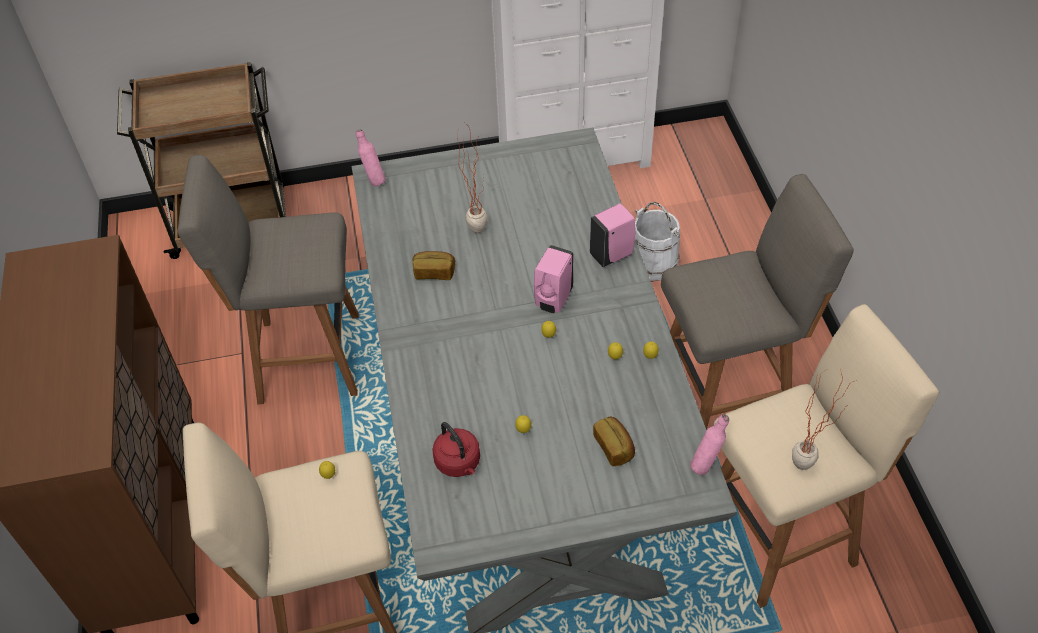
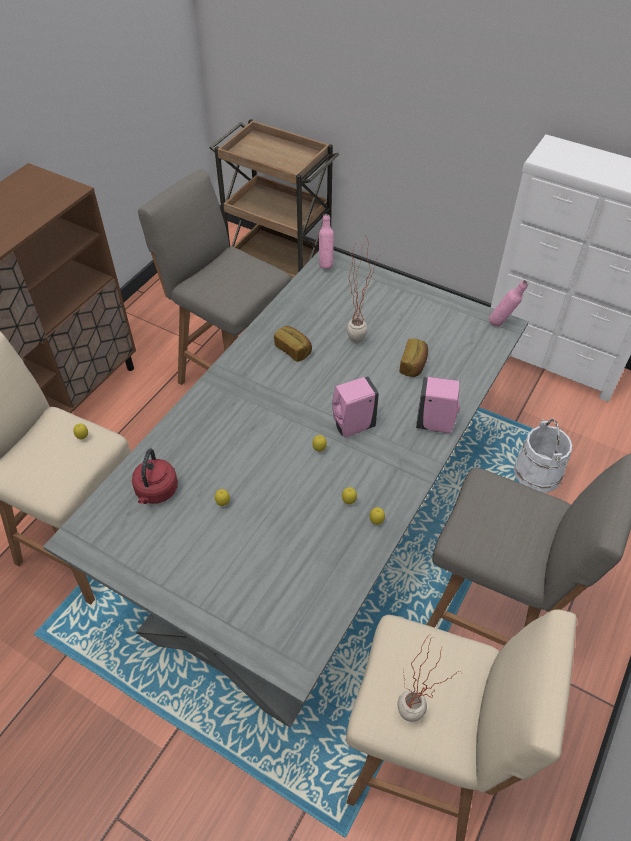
camera: 40 degrees right, 0 degrees up
bread [593,417,635,466] -> bread moved to [399,338,428,377]
pink bottle [690,414,729,475] -> pink bottle moved to [489,280,528,327]

